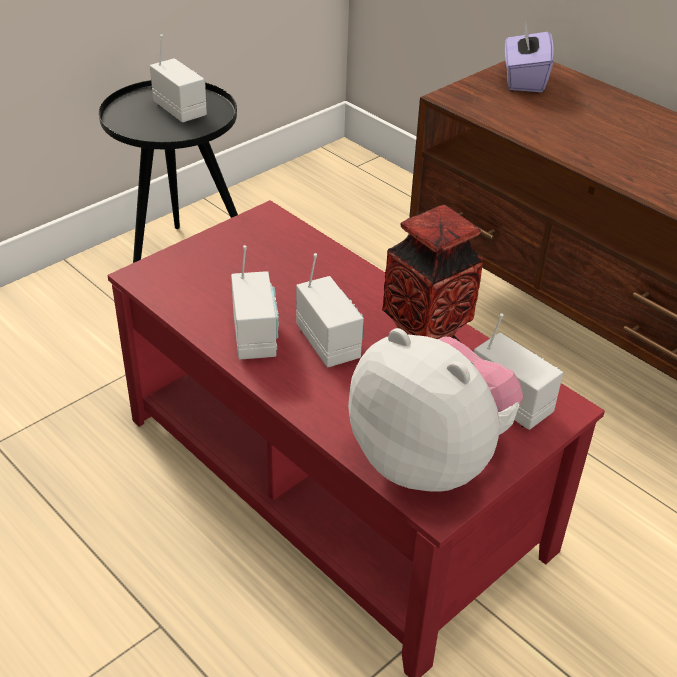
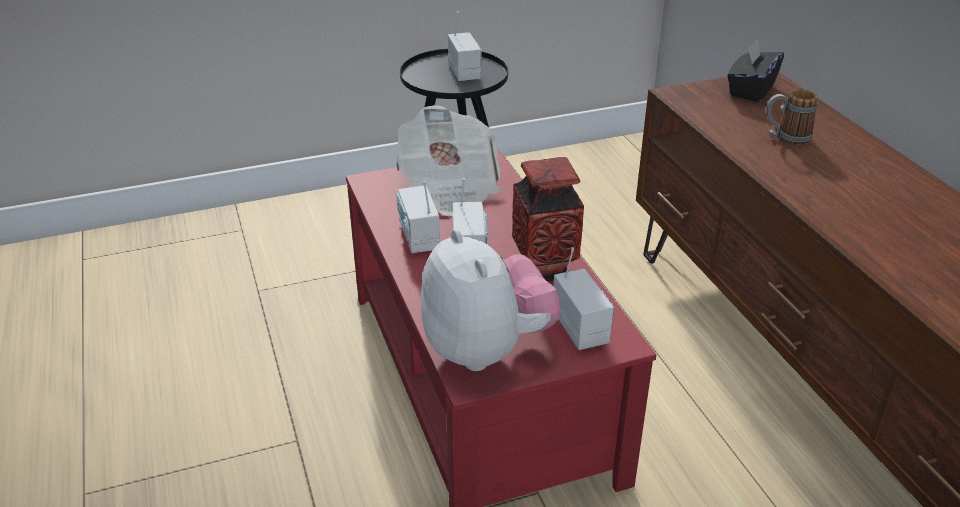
camera: 25 degrees right, 5 degrees down
radio [231,245,279,359] -> radio turned 150 degrees clockwise [396,181,440,253]
purple tissue box [505,21,554,92] -> black tissue box [728,40,784,102]
none -> newspaper [396,105,501,217]
none -> mug [767,89,818,145]

